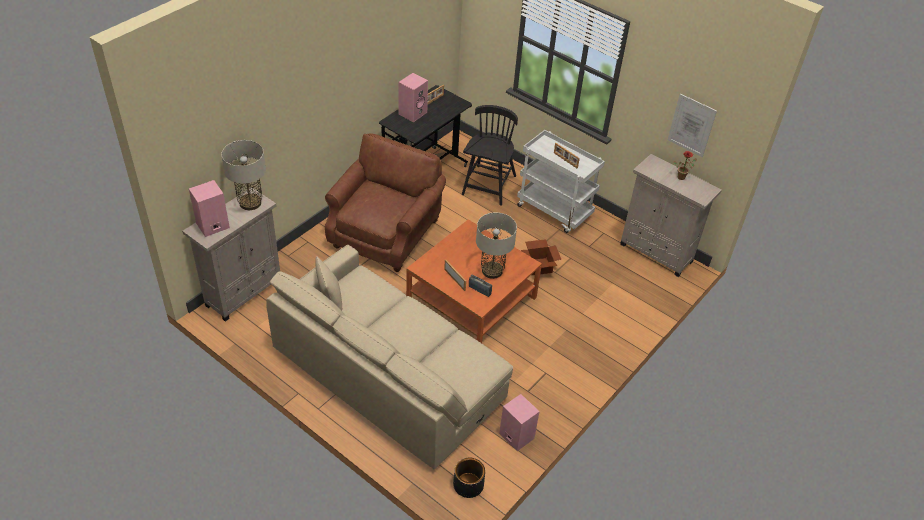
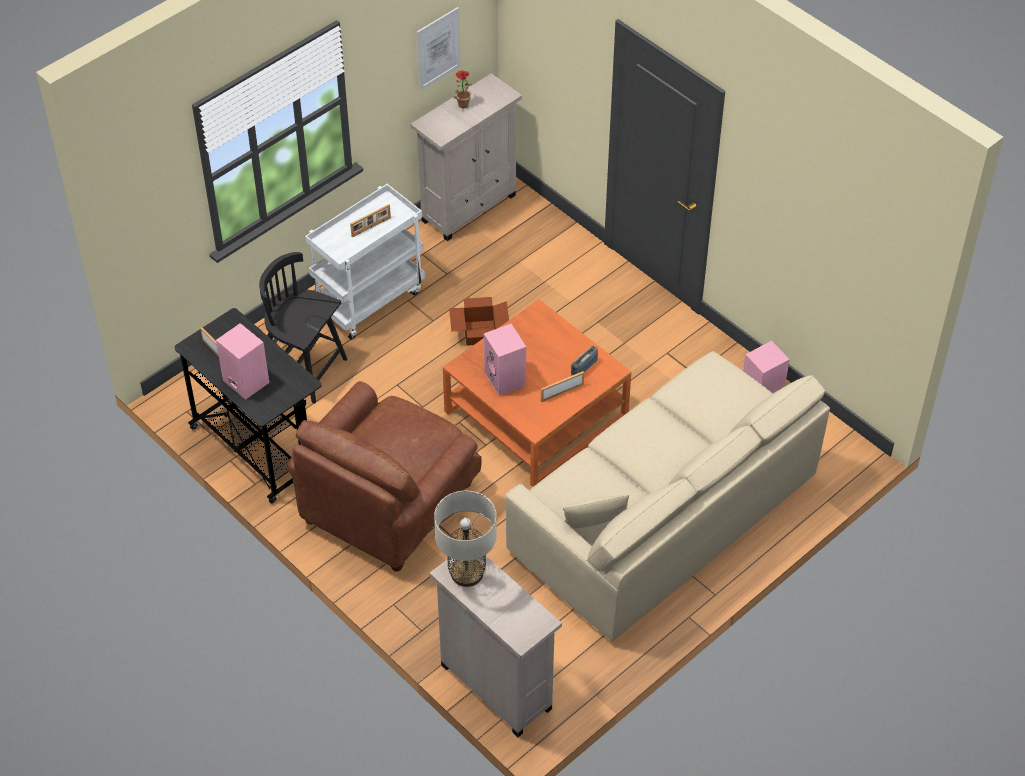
camera: 80 degrees left, 5 degrees up
pink speaker [189,180,230,237] -> pink speaker moved to [484,324,526,396]
brown armchair [325,133,446,272] -> brown armchair turned 90 degrees counterclockwise [288,381,482,572]
black planter [453,458,485,498] -> none
table lamp [476,212,517,279] -> none

